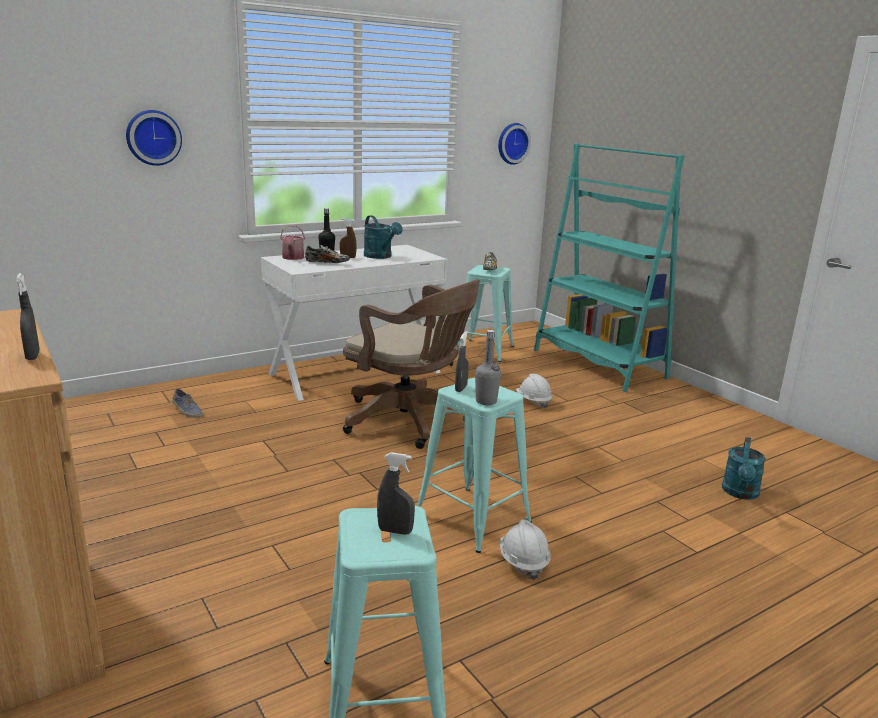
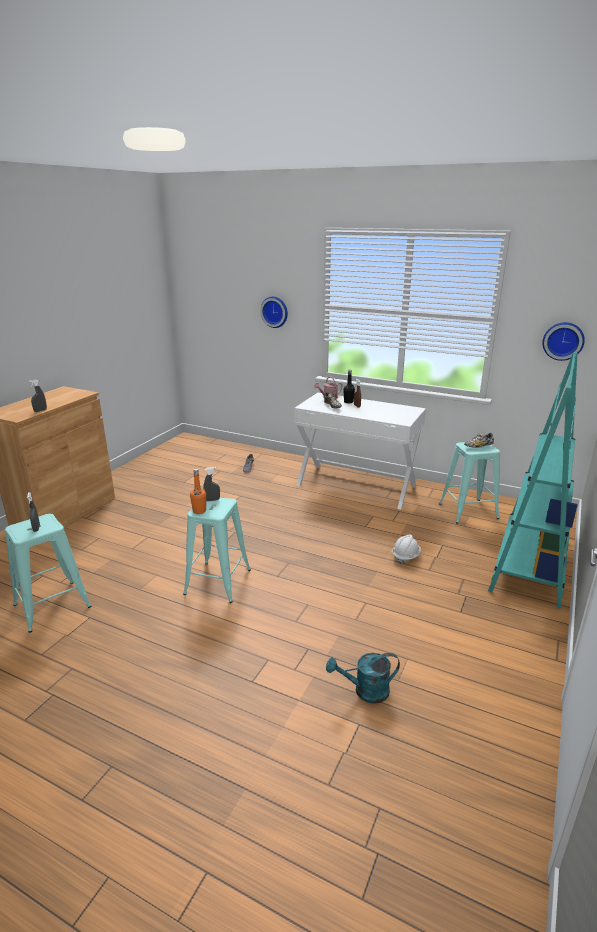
camera: 60 degrees right, 5 degrees up
brown office chair [343,280,480,449] -> none
turquoise watering can [364,215,403,259] -> none
grey bottle [475,330,501,405] -> orange bottle [190,469,206,514]
white hard hat [500,519,551,580] -> none

